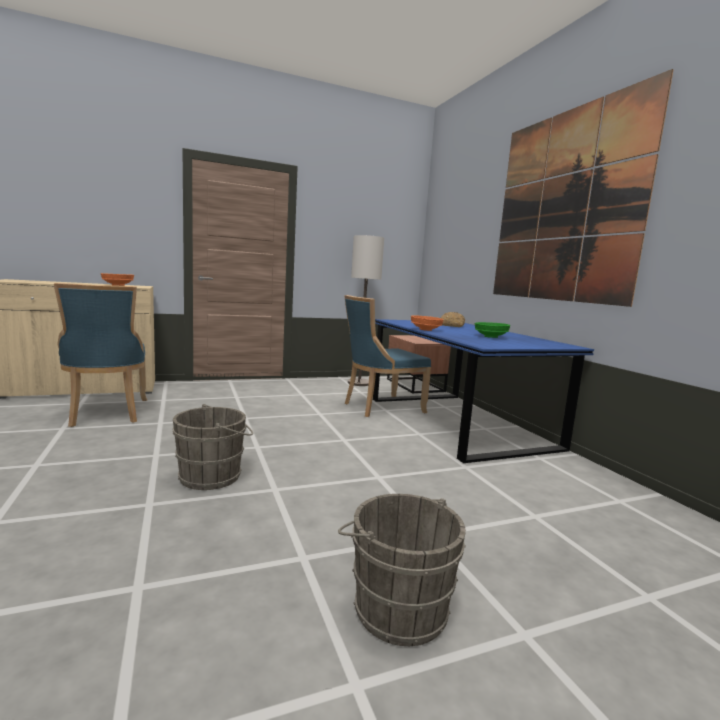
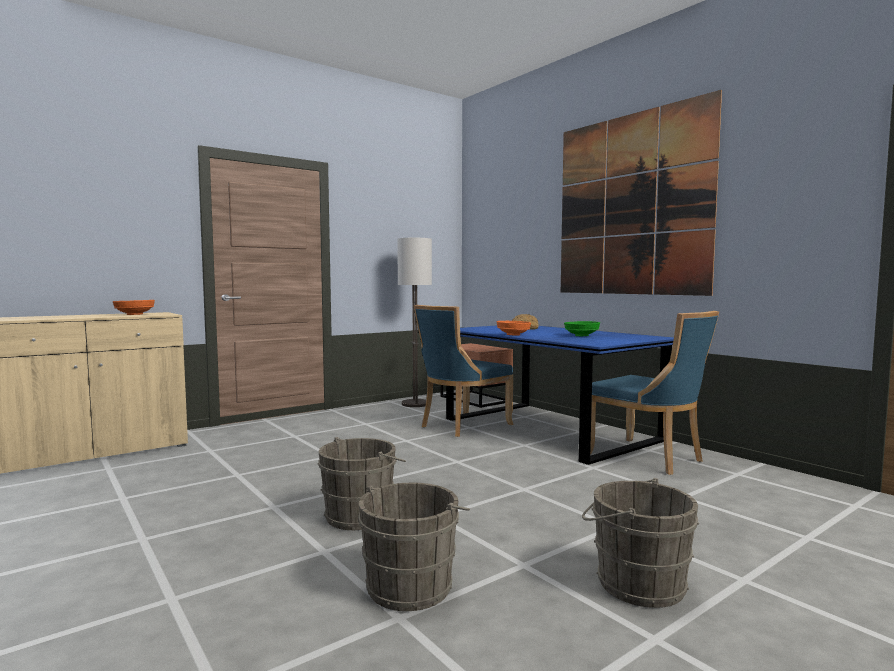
camera: 15 degrees left, 5 degrees down
blue chair [54,283,147,427] -> blue chair moved to [590,311,719,475]
none -> grey bucket [358,482,470,611]

